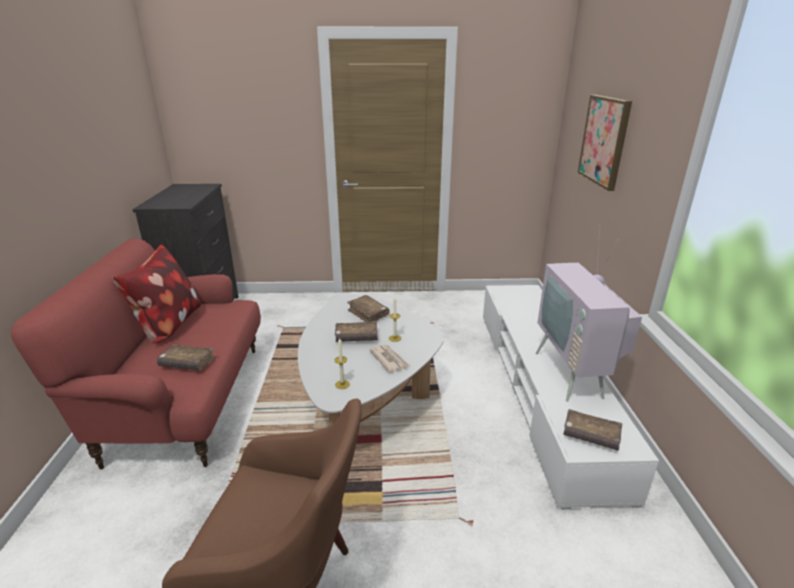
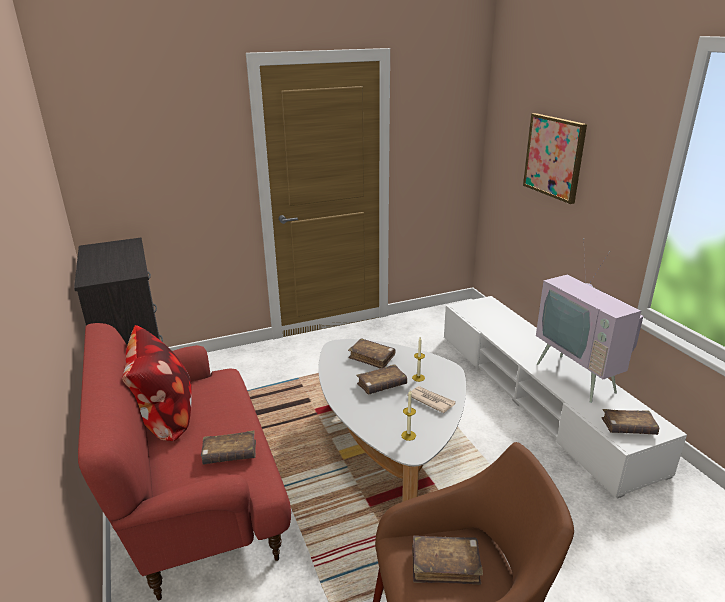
camera: 20 degrees left, 0 degrees up
none -> brown book [412,536,483,585]

